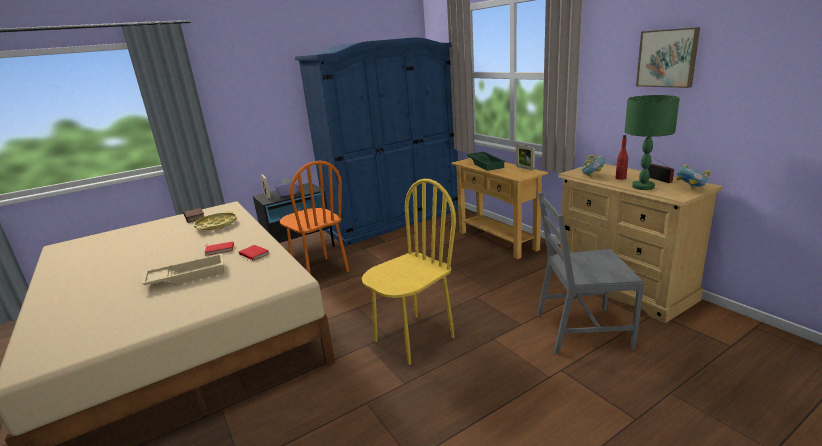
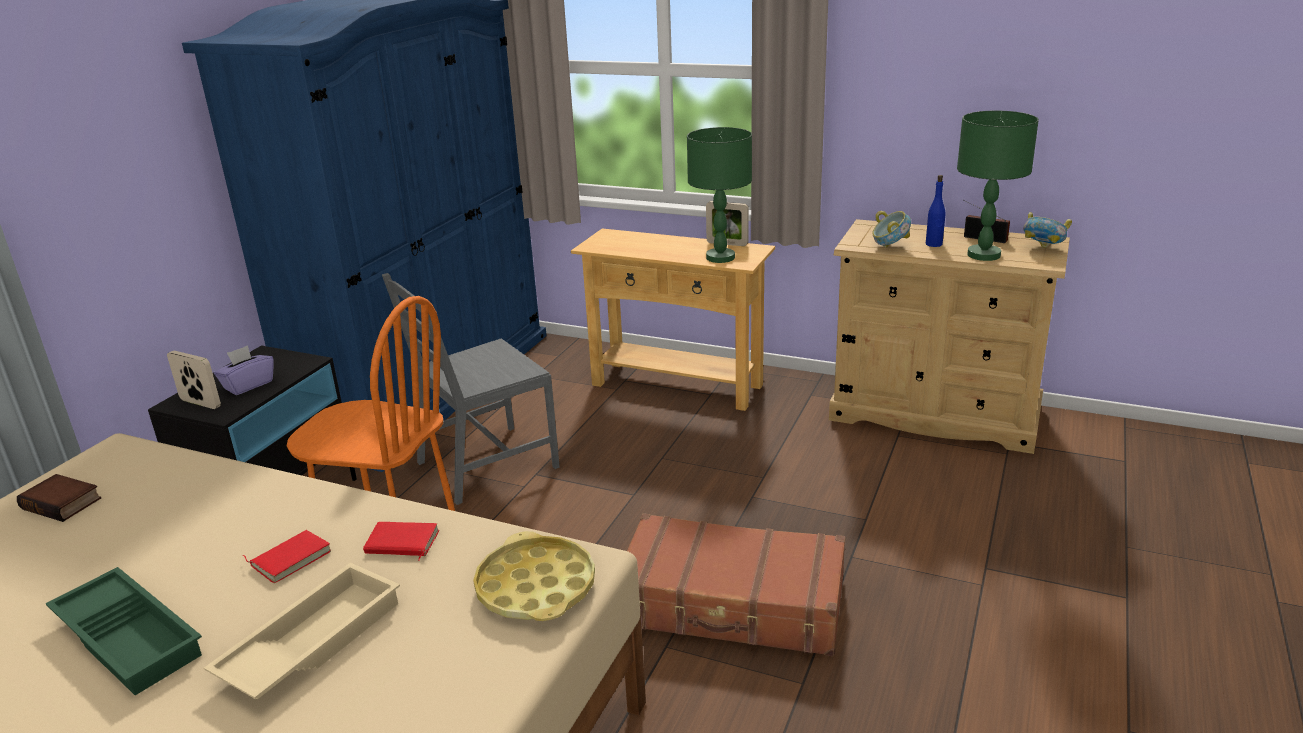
camera: 35 degrees left, 5 degrees up
yellow tray [194,211,237,230] -> yellow tray moved to [473,531,595,621]
yellow chair [362,179,456,365] -> brown suitcase [627,513,845,656]
green tray [466,152,506,171] -> green tray moved to [46,567,202,695]
grey chair [537,192,644,354] -> grey chair moved to [382,273,560,505]
red bottle [616,135,628,180] -> blue bottle [926,175,945,247]
picture [636,27,700,88] -> none
none -> green table lamp [687,127,752,263]

